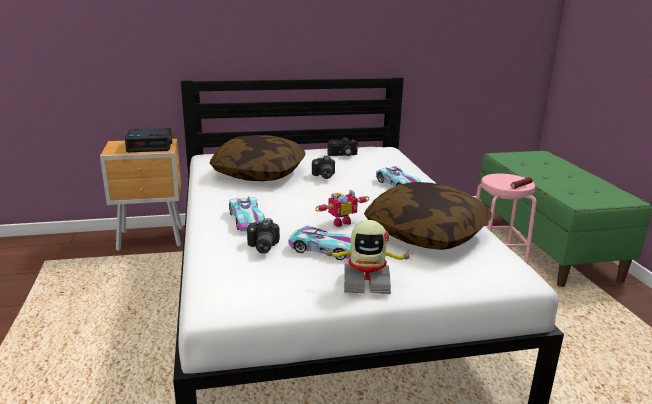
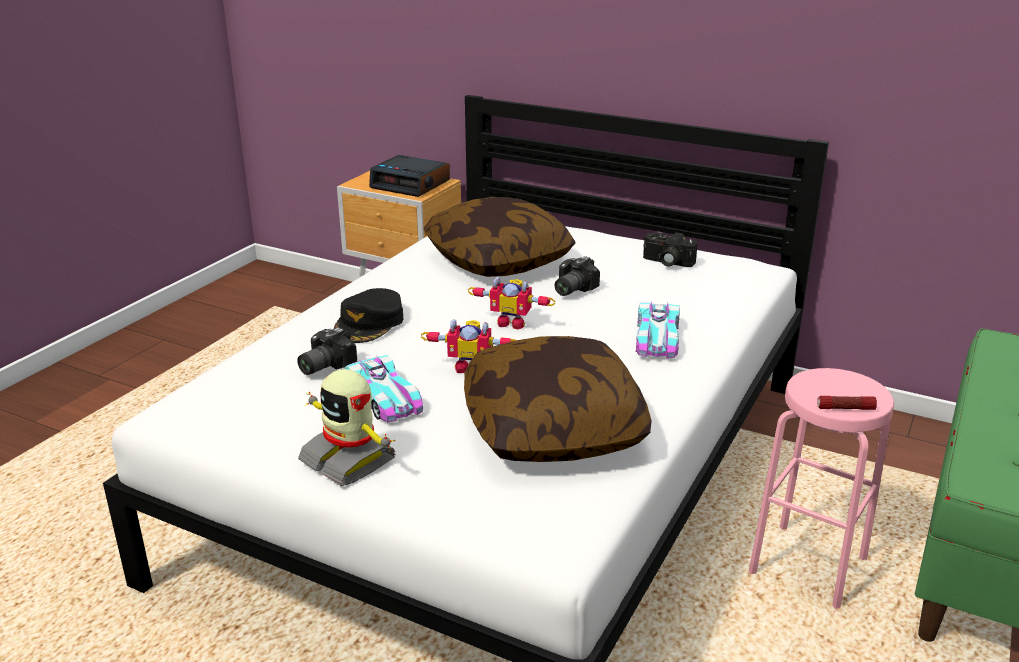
camera: 40 degrees right, 5 degrees up
toy car [229,197,265,231] -> black cap [334,288,403,343]
none -> toy robot [468,277,556,329]

